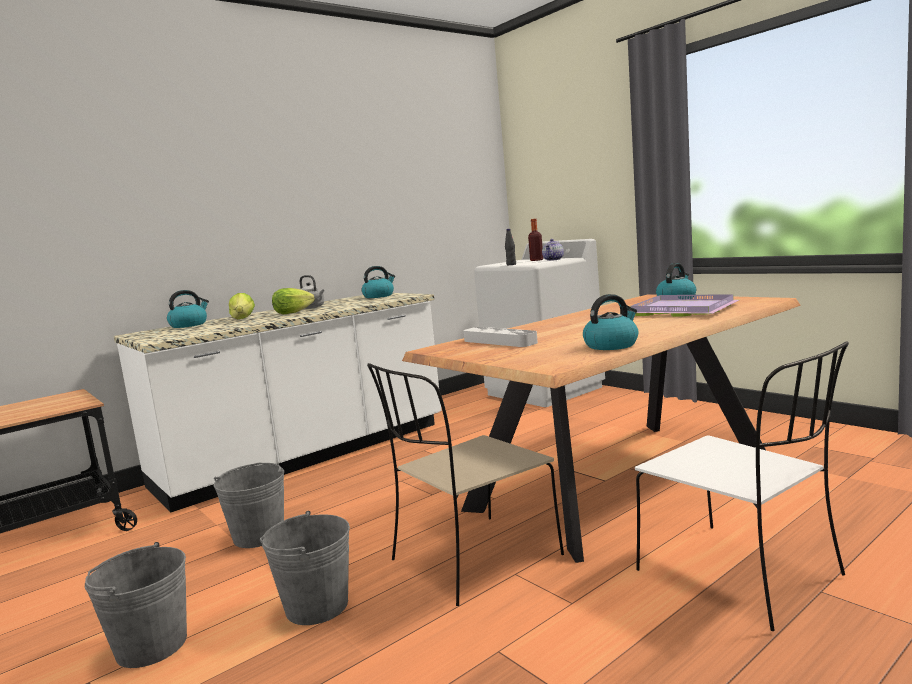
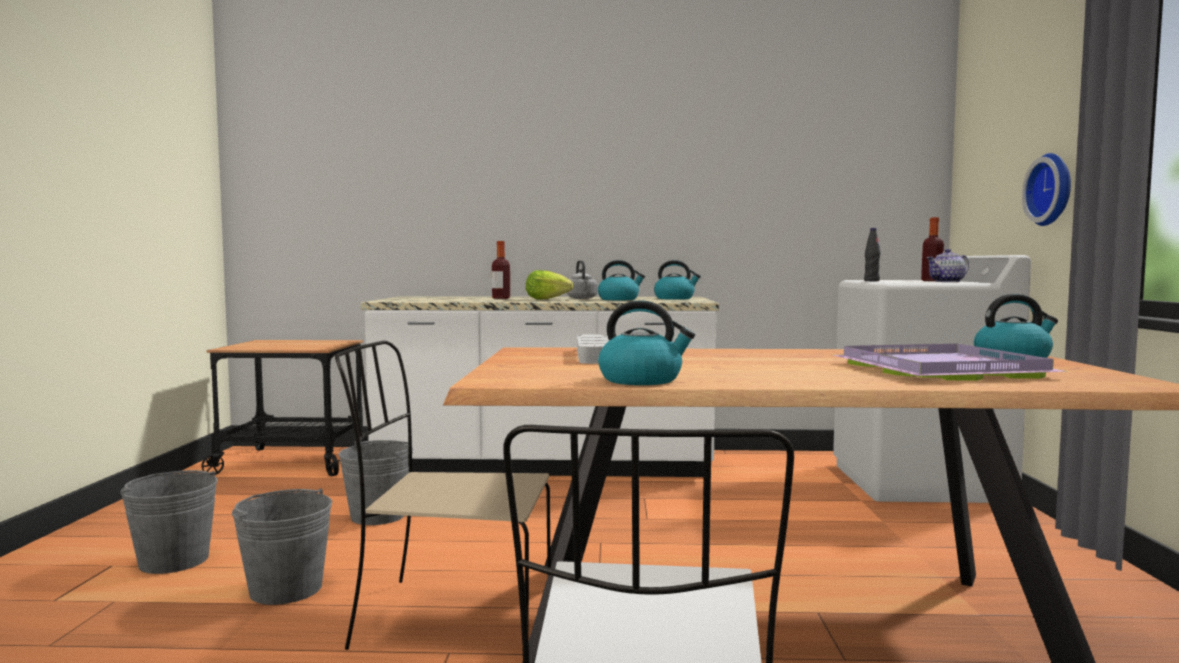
camera: 40 degrees right, 5 degrees down
kettle [167,290,209,328] -> kettle moved to [598,260,645,300]
lettuce [229,293,255,319] -> bottle [492,241,510,299]
none -> wall clock [1022,153,1071,226]

